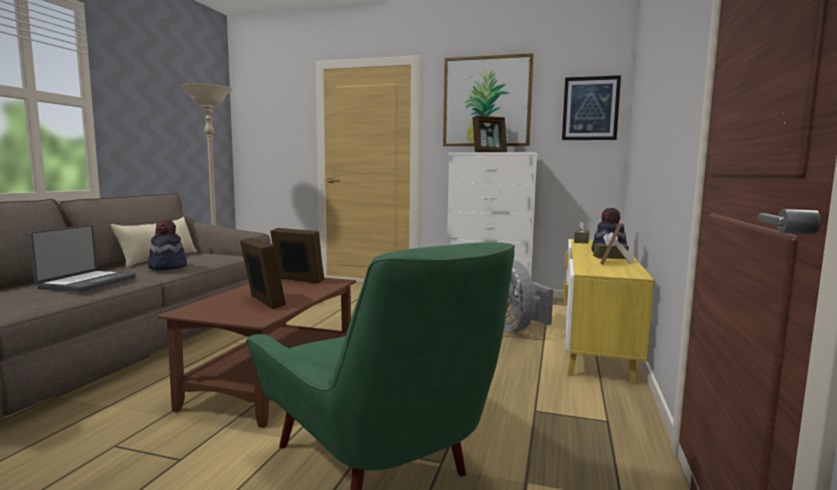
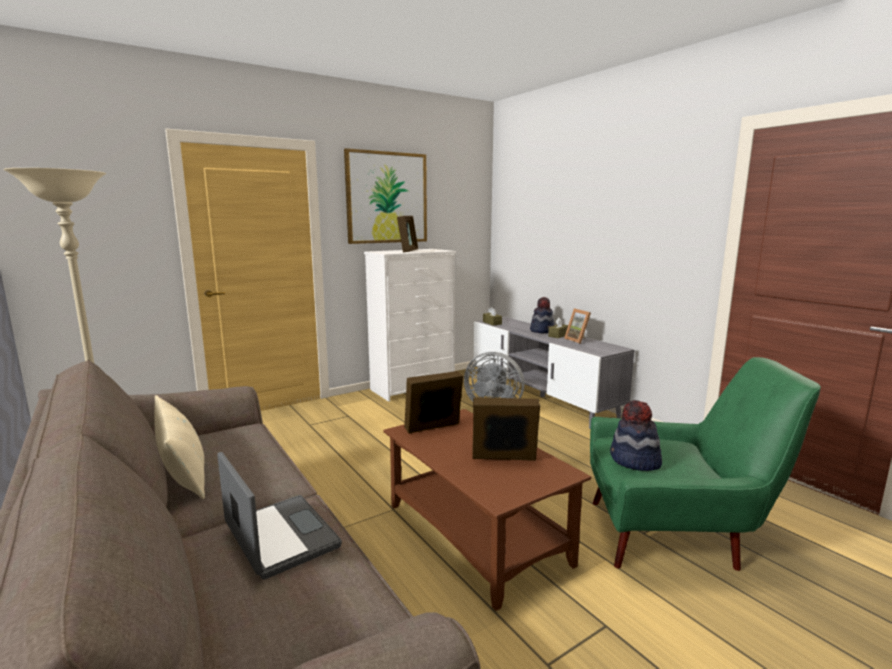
camera: 50 degrees left, 5 degrees up
hat [148,219,187,270] -> hat moved to [610,400,662,471]
picture [562,75,621,140] -> none
yellow tv stand [563,239,654,384] -> grey tv stand [473,317,634,428]

